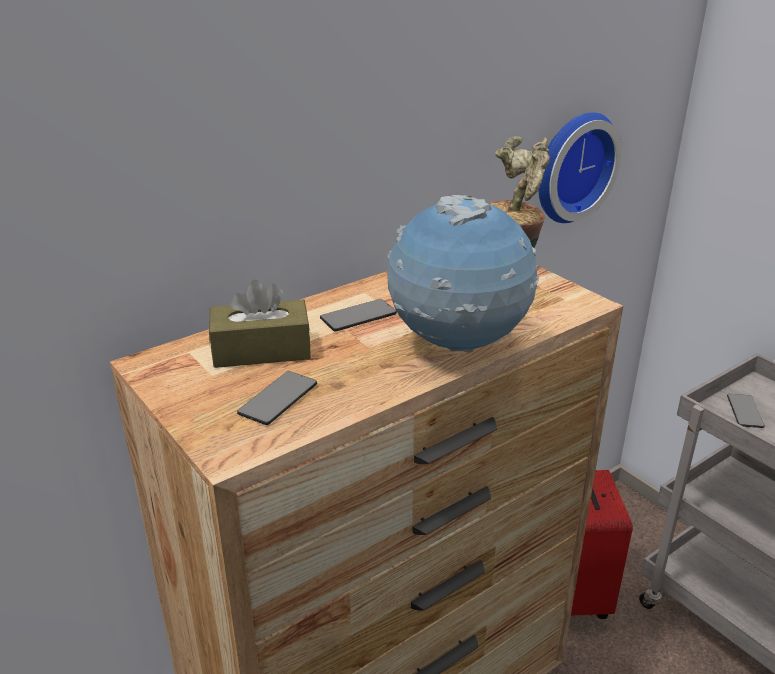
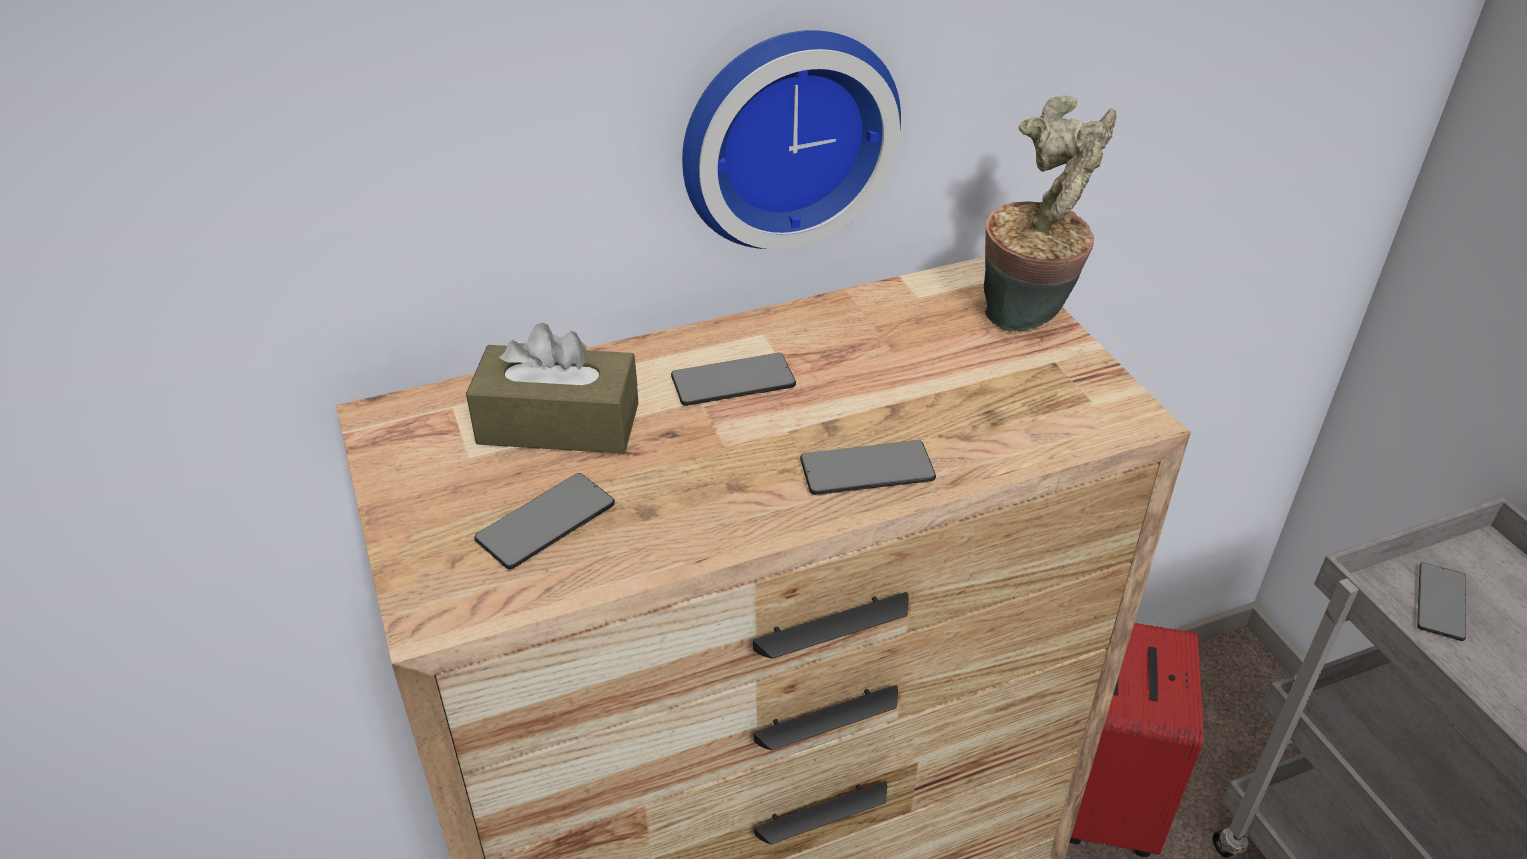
camera: 15 degrees right, 10 degrees up
globe [387,195,539,353] -> phone [800,440,936,495]
wall clock [538,113,622,223] -> wall clock moved to [682,30,901,250]

